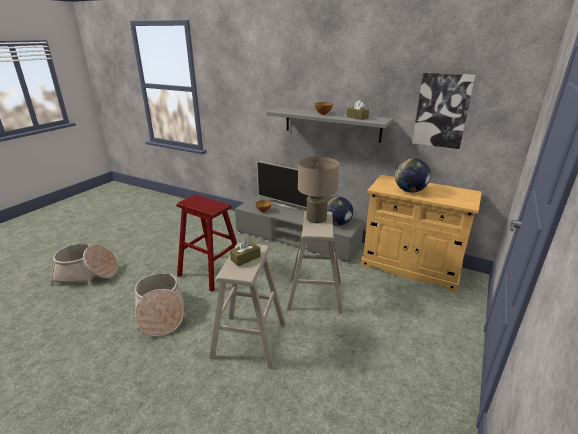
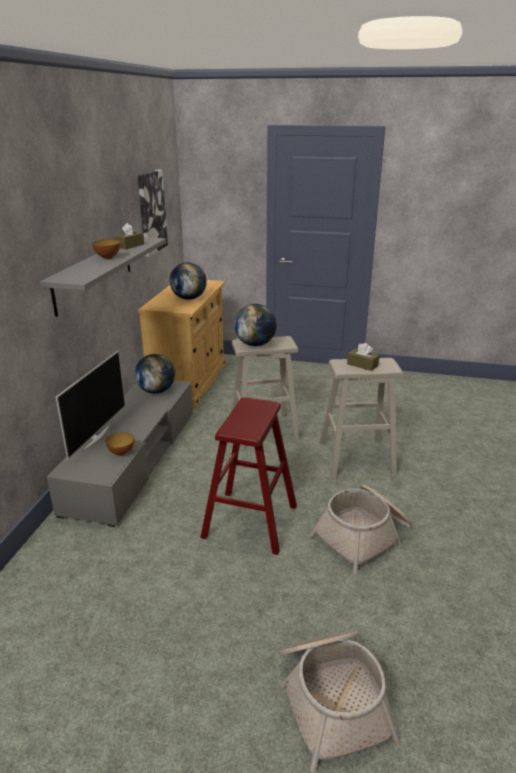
camera: 105 degrees left, 0 degrees up
beige table lamp [298,157,339,223] -> globe [234,304,277,346]

